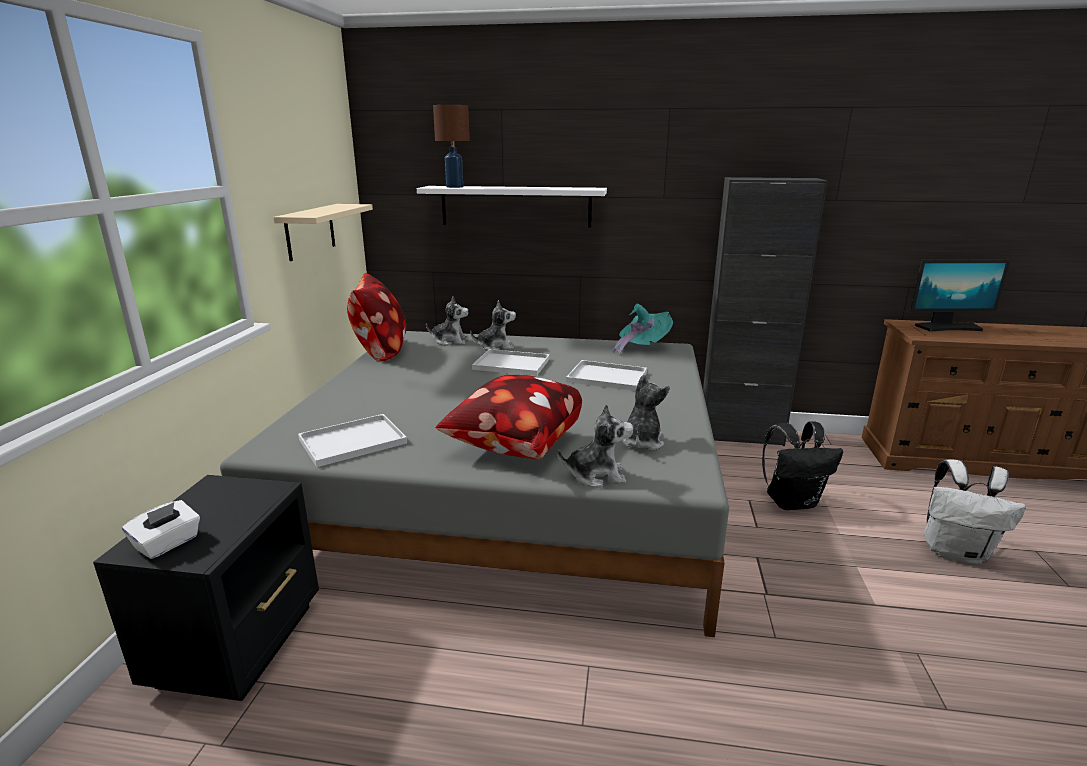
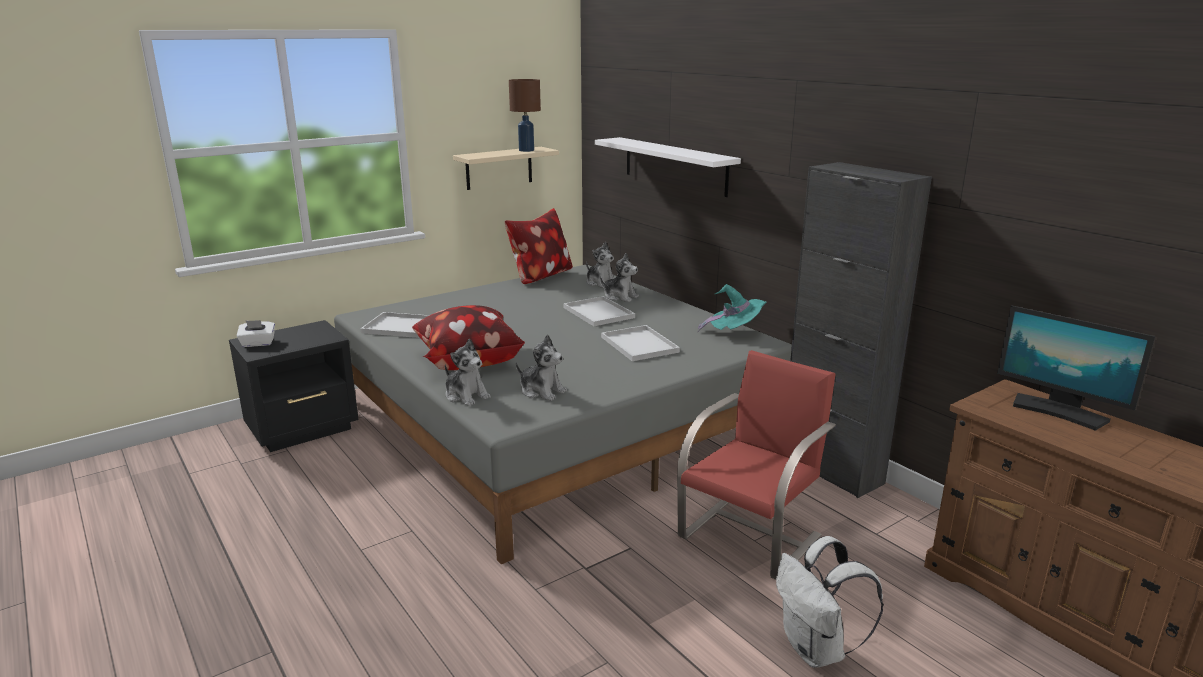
camera: 45 degrees right, 0 degrees up
brown table lamp [433,105,470,188] -> brown table lamp moved to [509,79,541,152]
plush toy [621,375,670,451] -> plush toy turned 60 degrees clockwise [516,334,567,401]
black backpack [762,421,843,510] -> red chair [677,350,836,580]

